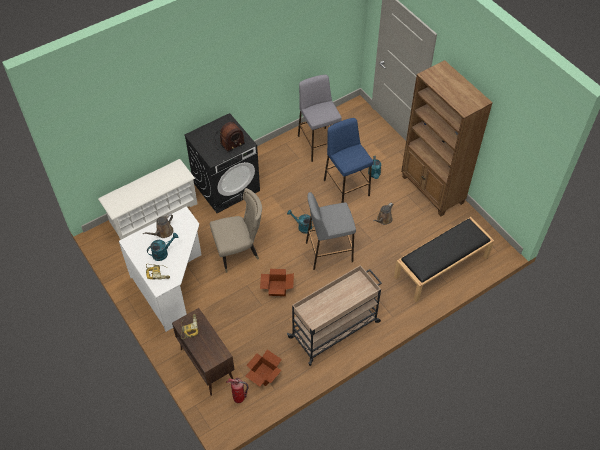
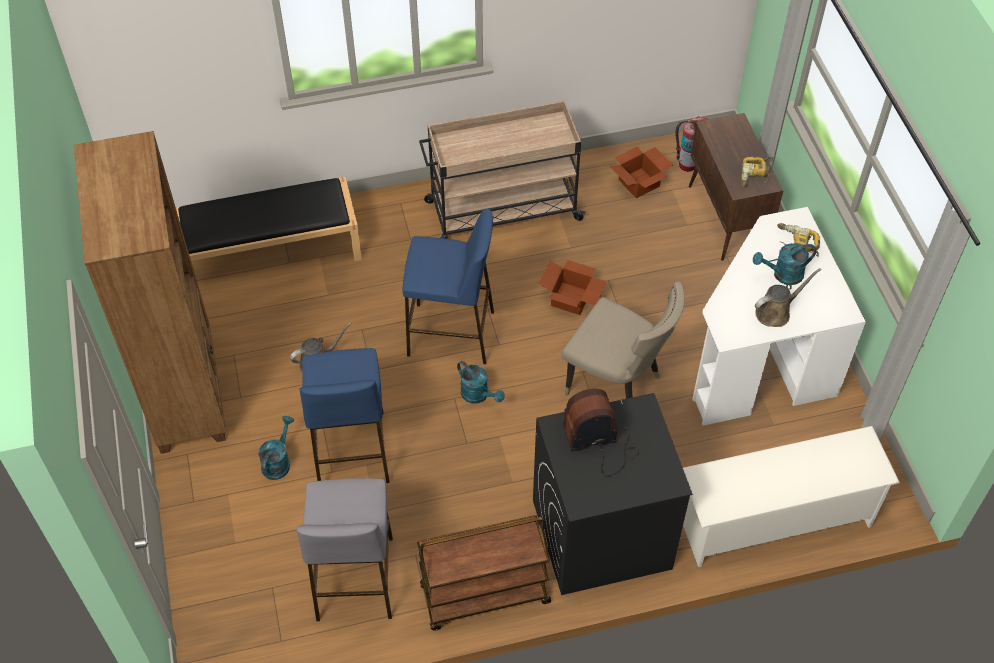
camera: 160 degrees left, 0 degrees up
beige chair [210,188,262,273] -> beige chair turned 150 degrees counterclockwise [561,282,685,399]
grey stool [306,192,356,270] -> blue stool [402,208,494,364]
none -> brown cart [417,515,551,631]

